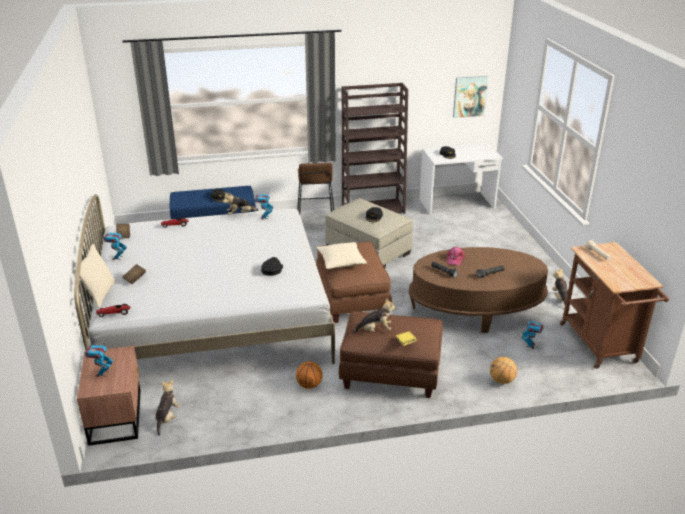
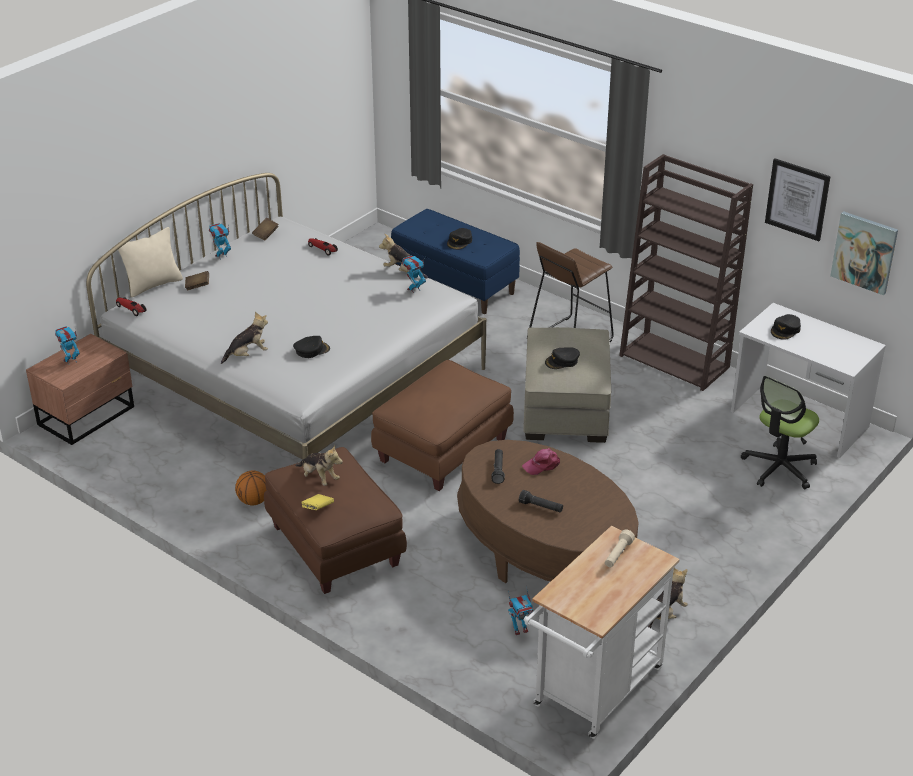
camera: 50 degrees right, 5 degrees up
plush toy [155,380,181,436] -> plush toy moved to [221,312,268,364]
beige pillow [316,242,367,269] -> none
basketball [490,357,517,384] -> none
brown cart [560,242,669,369] -> white cart [524,526,680,739]
none -> office chair [741,376,819,489]
none -> picture [765,159,831,241]

